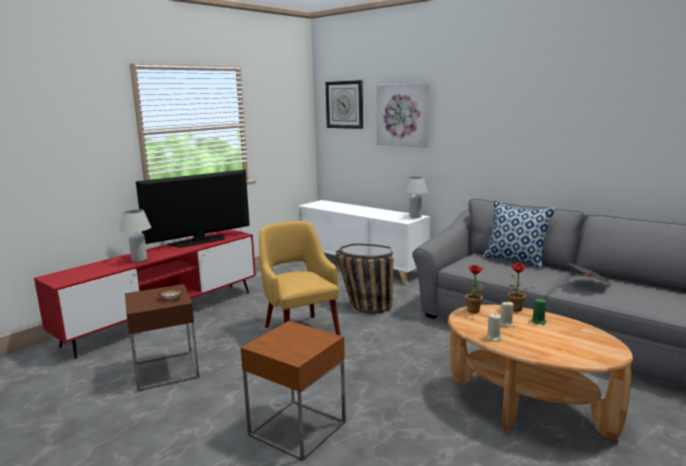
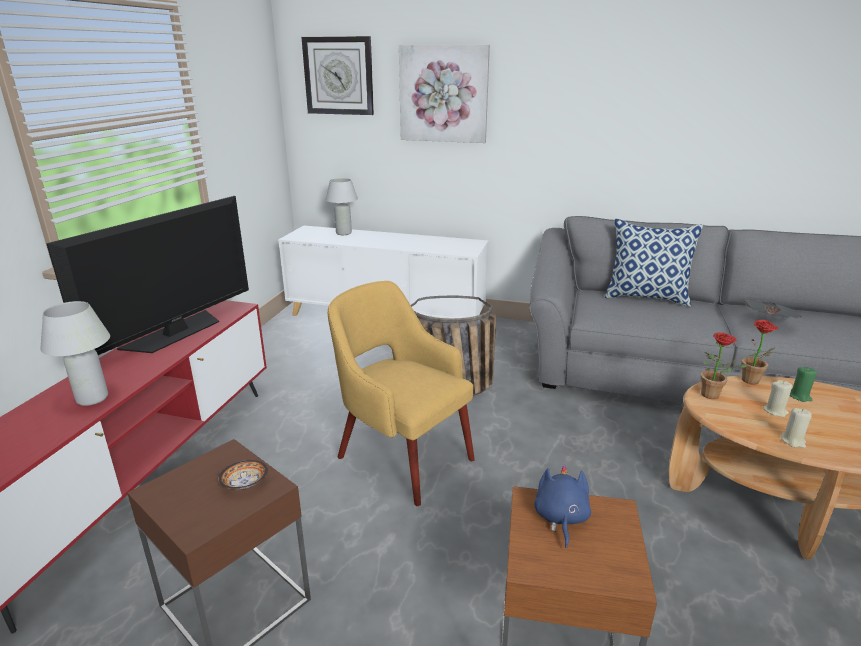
camera: 25 degrees left, 10 degrees up
white table lamp [404,176,428,218] -> white table lamp moved to [326,178,358,235]
none -> blue plush toy [534,465,591,548]

